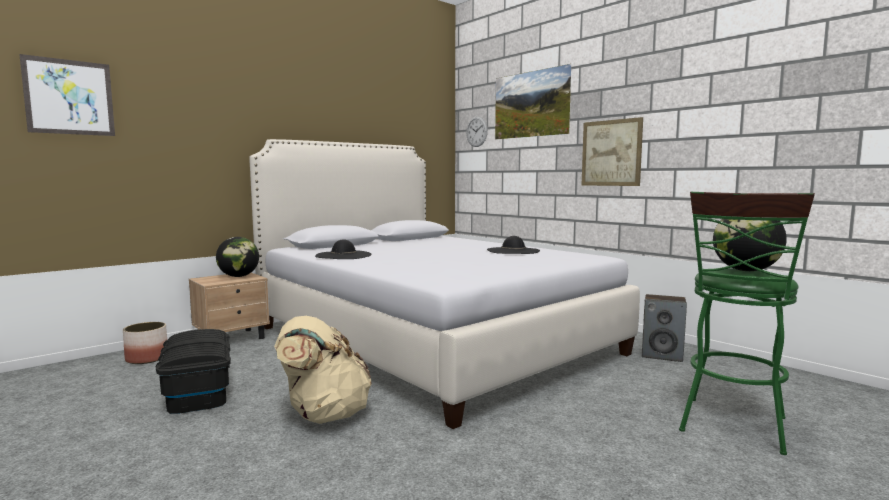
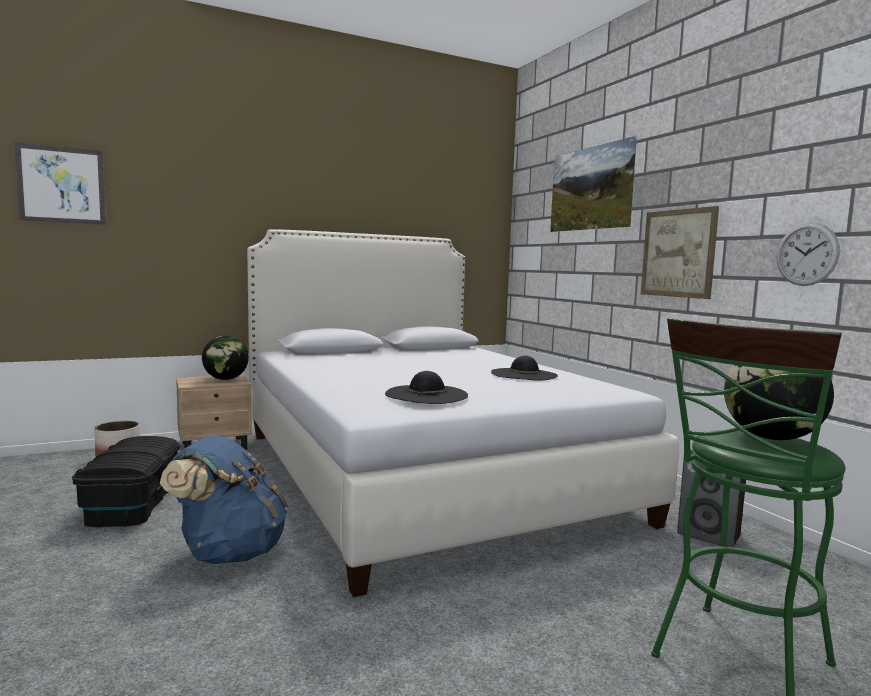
camera: 15 degrees right, 0 degrees up
beige backpack [274,316,372,424] -> blue backpack [160,436,288,564]
black hat [315,239,371,259] -> black hat moved to [385,371,468,404]
wall clock [466,116,488,147] -> wall clock moved to [777,222,840,286]

